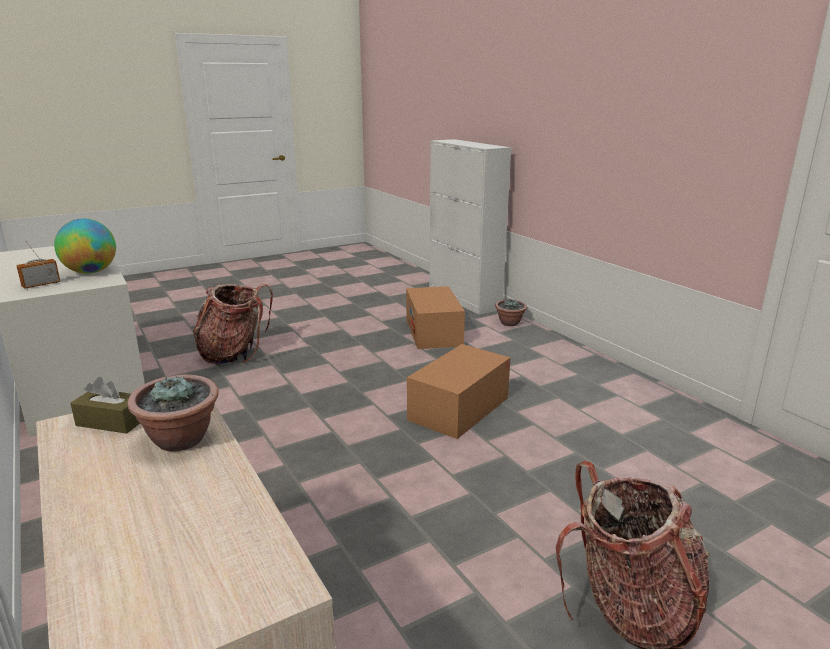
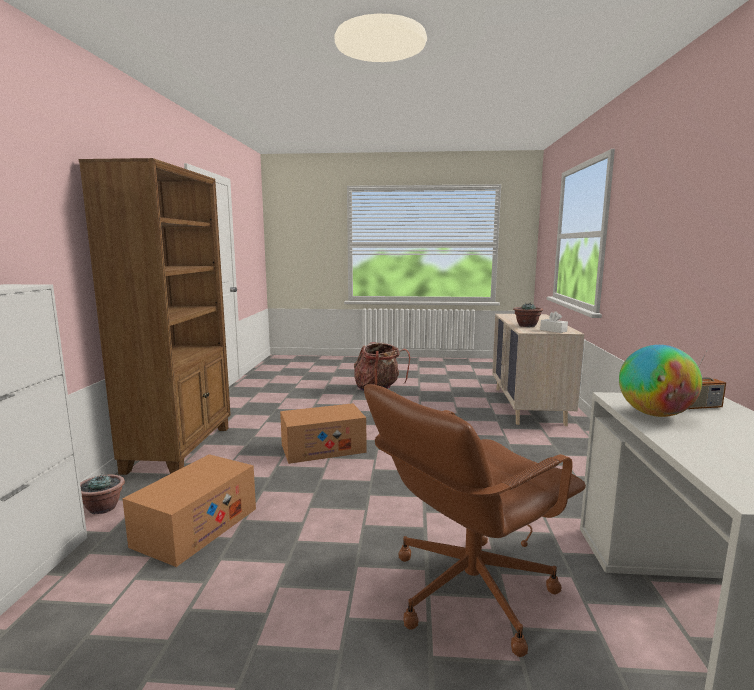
camera: 145 degrees left, 10 degrees down
brown tissue box [70,377,140,434] -> white tissue box [540,311,568,333]
backpack [193,284,273,365] -> brown office chair [364,384,586,657]
none -> brown bookcase [79,158,231,475]

